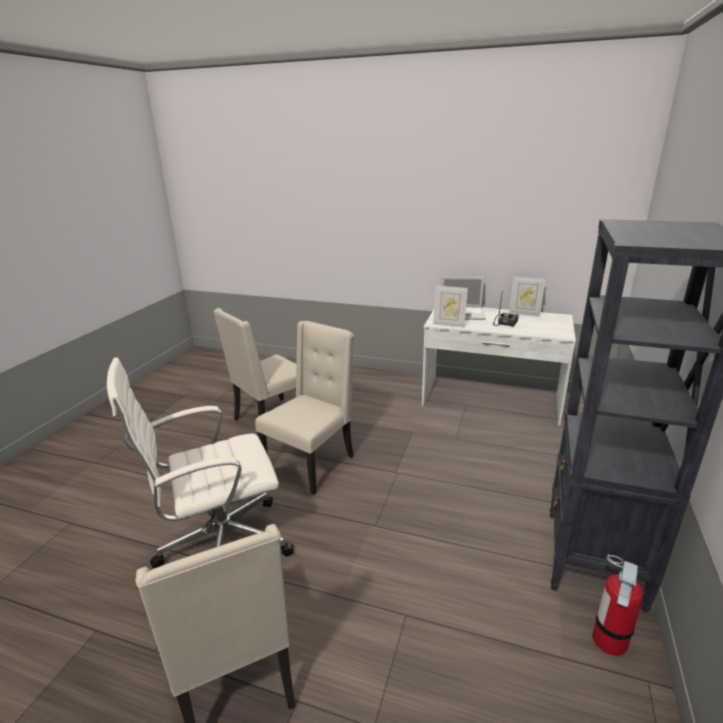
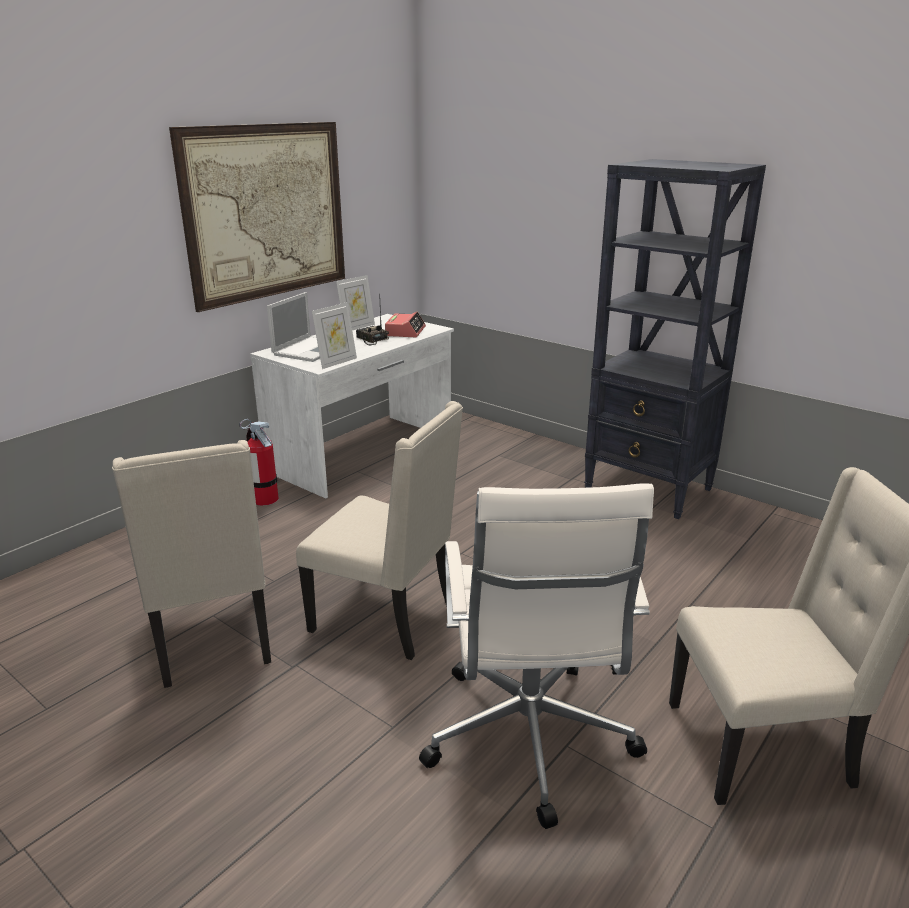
camera: 70 degrees left, 0 degrees up
beige chair [255,321,354,495] -> beige chair turned 150 degrees clockwise [296,401,463,660]
fire extinguisher [592,554,644,656] -> fire extinguisher moved to [239,419,279,506]
none -> picture [169,122,345,312]
none -> alarm clock [385,311,426,337]

